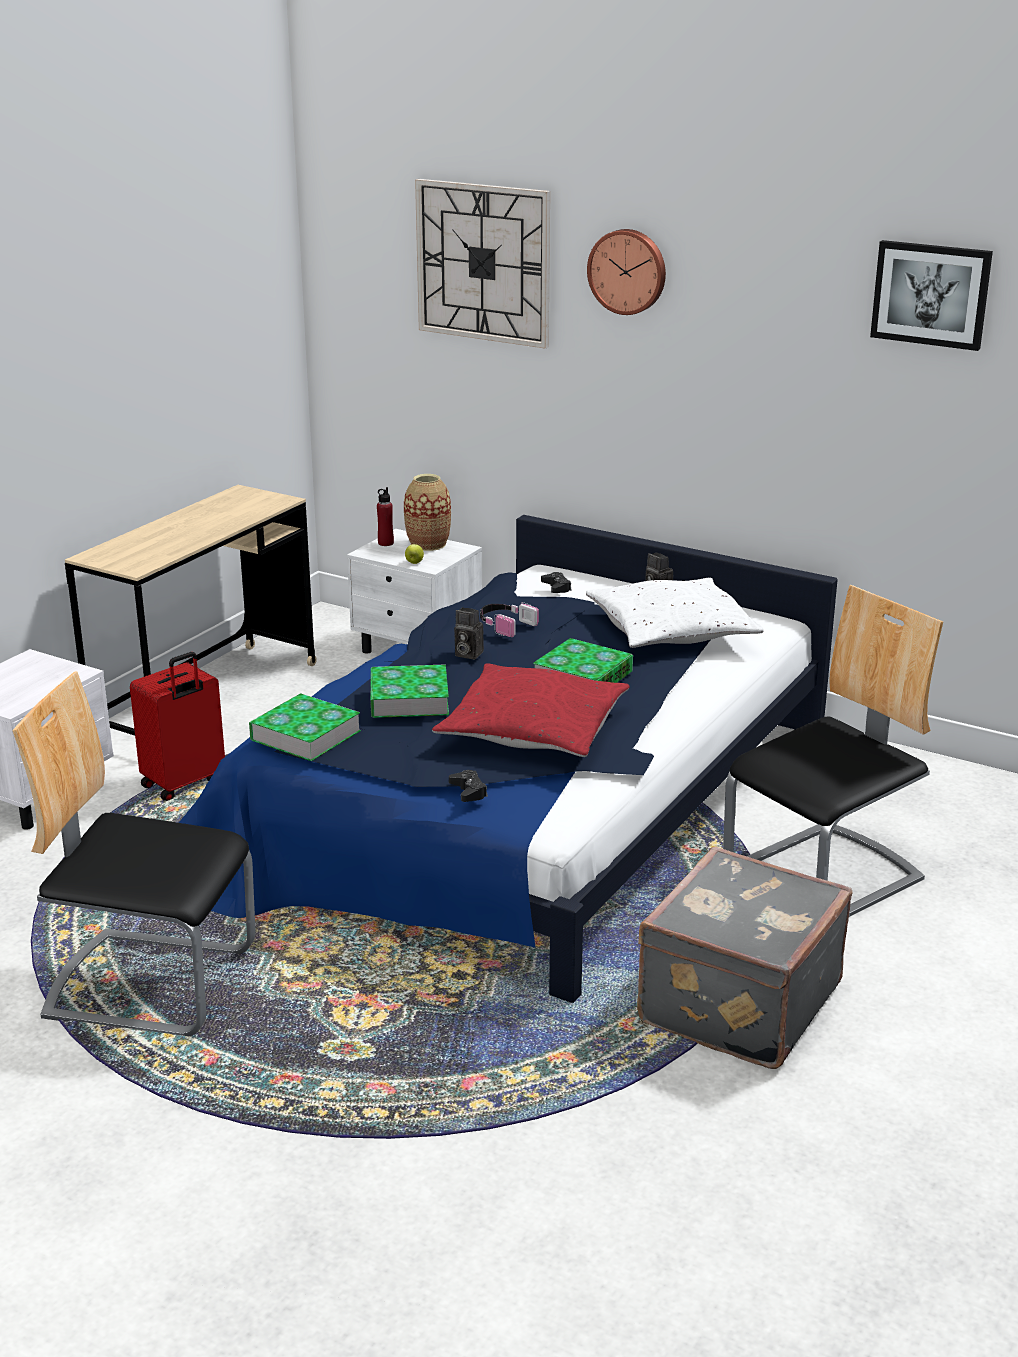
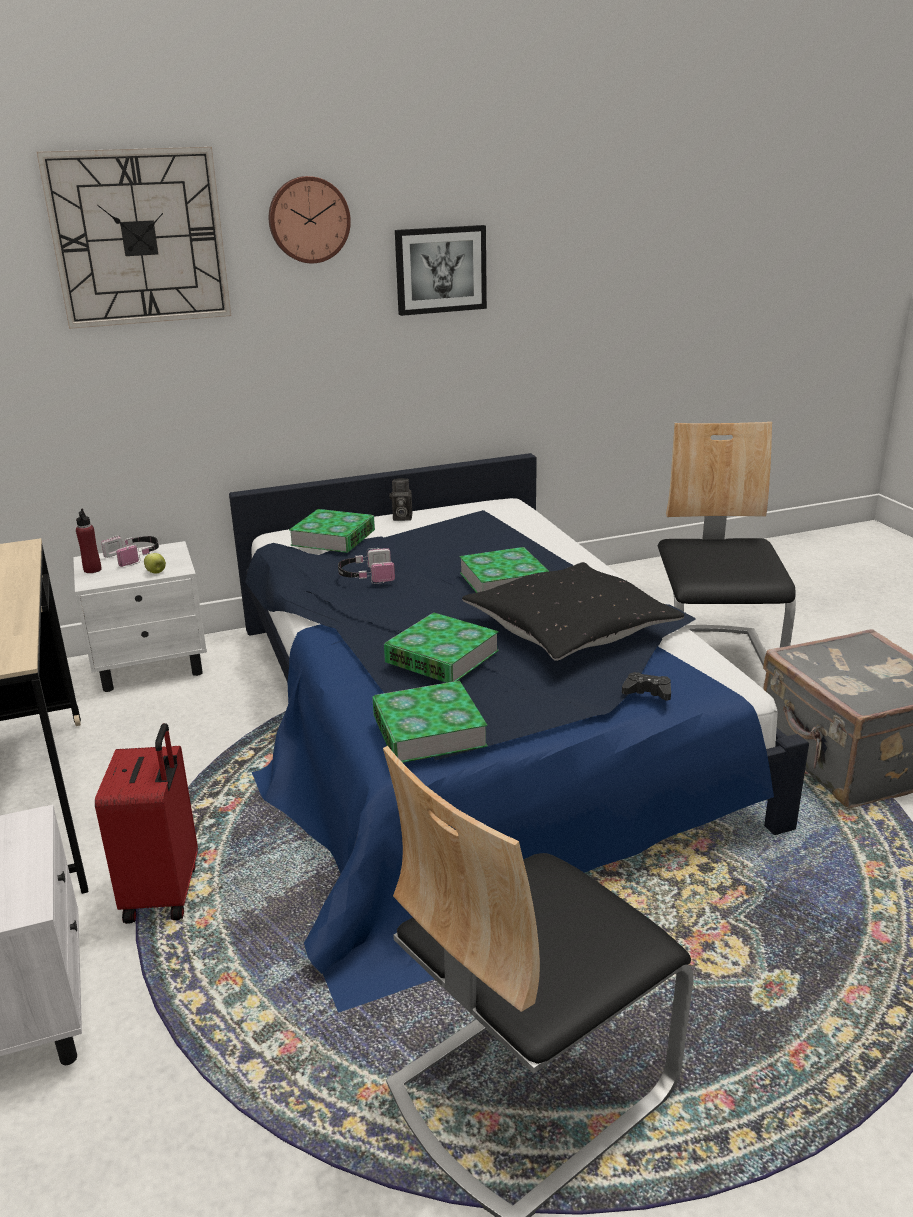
camera: 50 degrees left, 0 degrees up
vase [404,474,451,551] -> headphones [101,535,159,567]
red pillow [432,663,630,757] -> black pillow [462,562,684,661]
camera [454,607,484,660] -> none
black game controller [541,572,572,593] -> book [289,509,375,553]
white pillow [586,578,764,648] -> none
picture [870,240,993,351] -> picture moved to [395,225,487,316]

